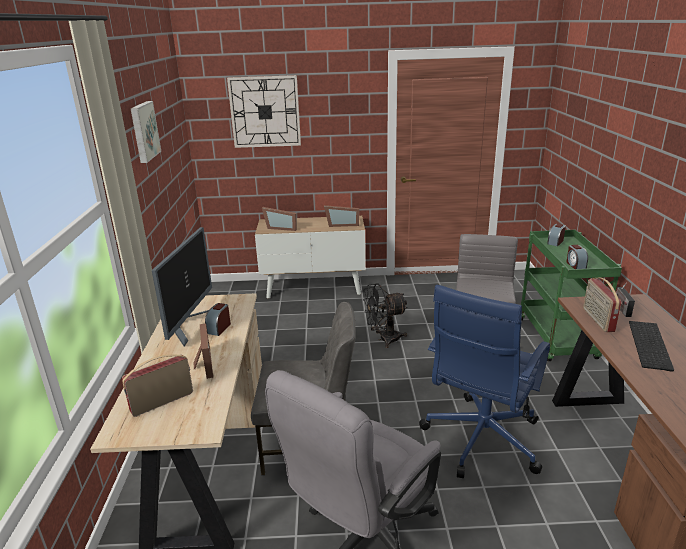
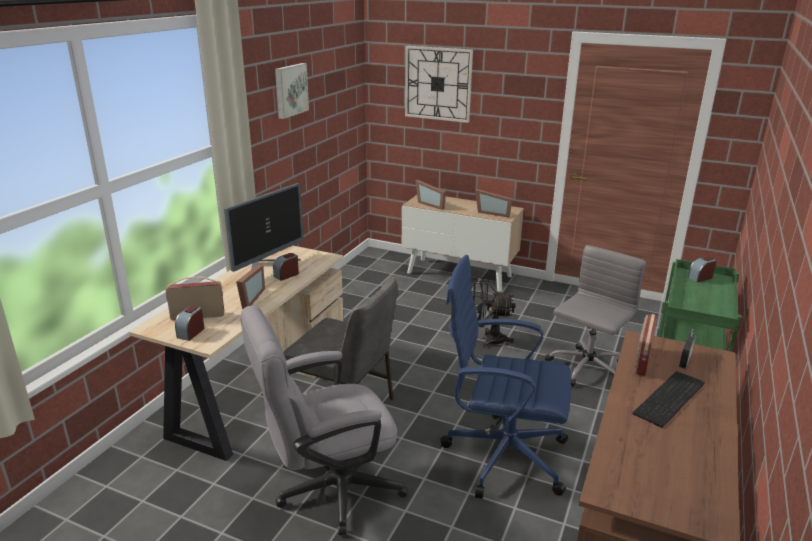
camera: 25 degrees right, 0 degrees up
blue office chair [419,285,550,478] -> blue office chair turned 45 degrees clockwise [440,255,571,499]
alarm clock [566,245,588,269] -> alarm clock moved to [175,305,204,341]

